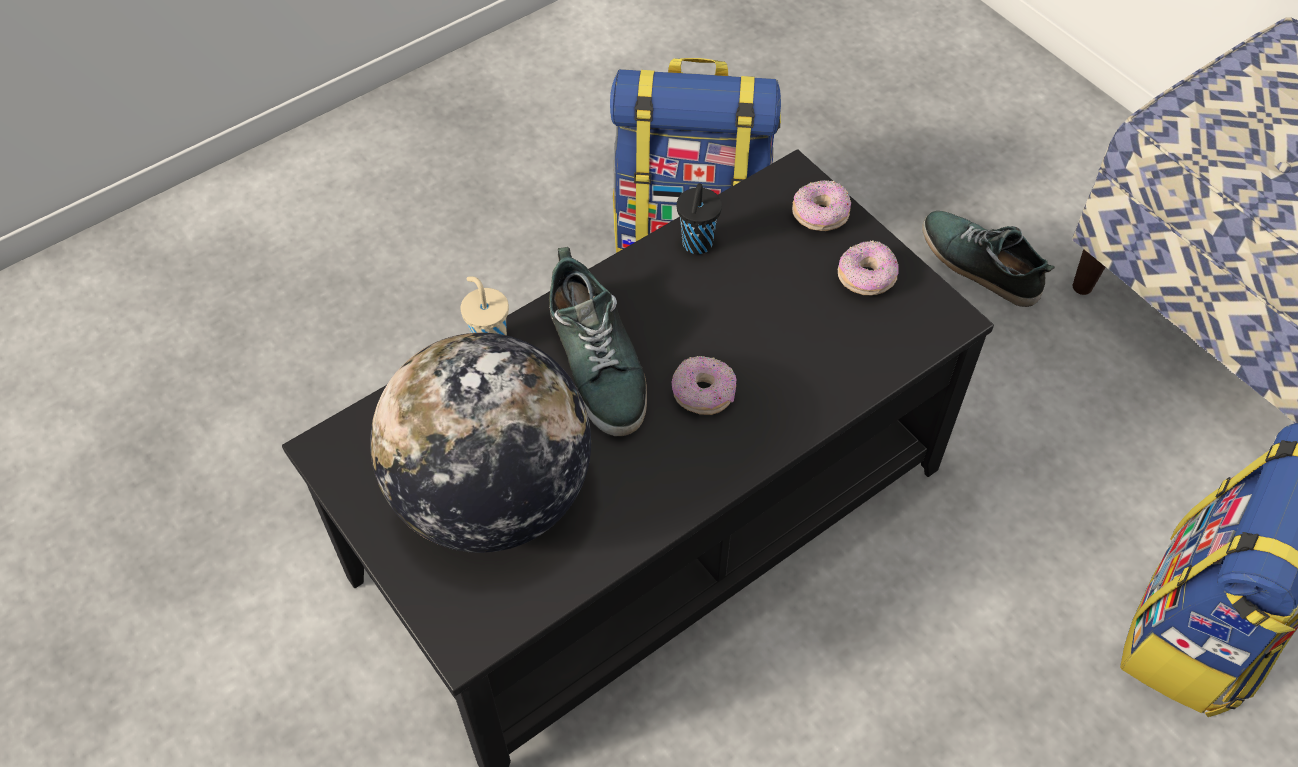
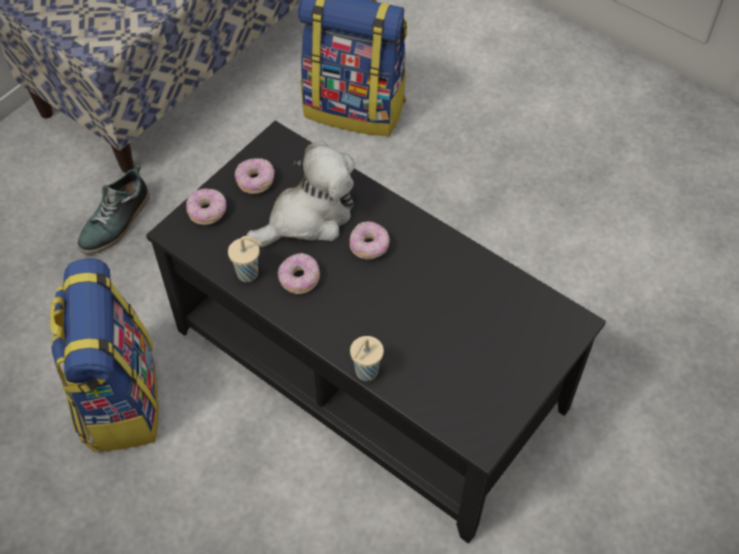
camera: 105 degrees left, 0 degrees up
globe [370,332,591,553] -> none
shoe [549,247,647,436] -> none
black cup [677,183,722,254] -> beige cup [228,236,262,282]
none -> plush toy [246,142,356,247]
none -> donut [278,253,320,294]

